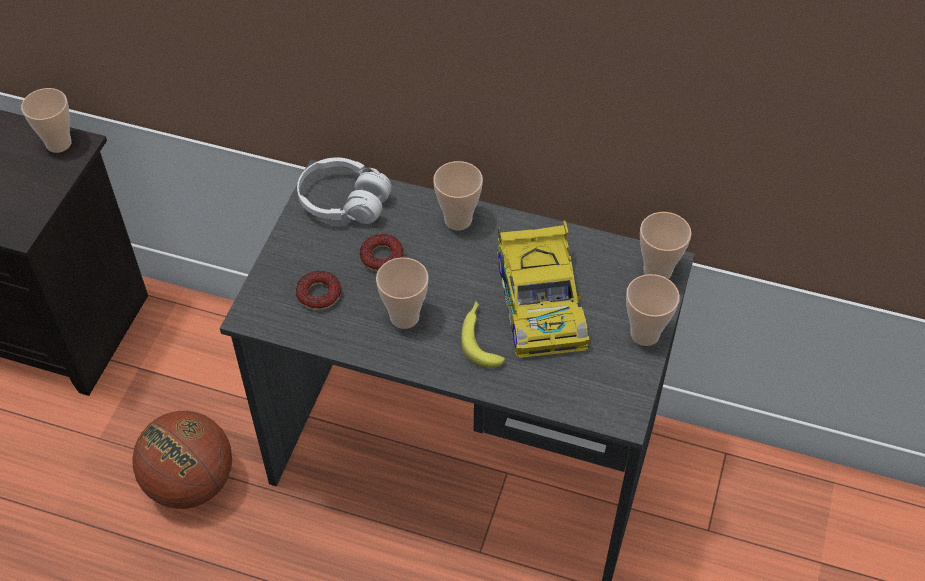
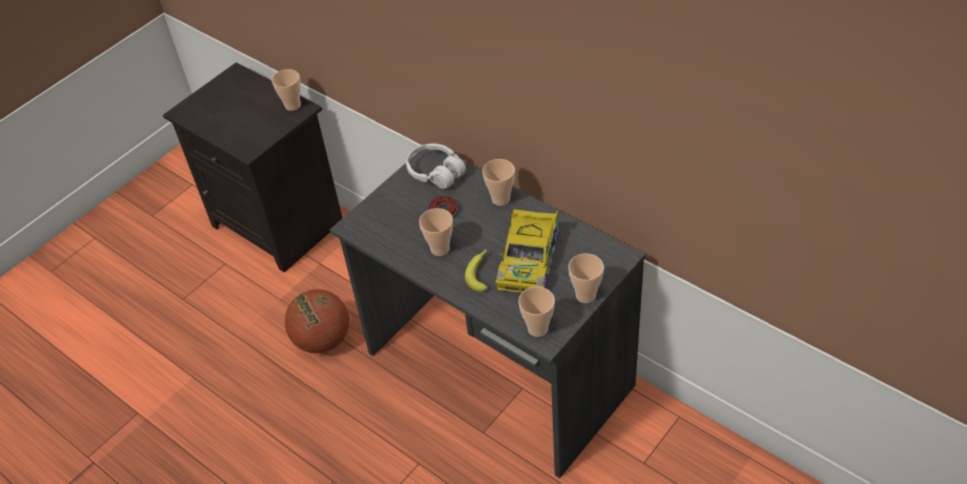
camera: 25 degrees right, 5 degrees down
donut [296,271,341,310] -> none
cup [640,212,691,279] -> cup moved to [518,287,555,337]

